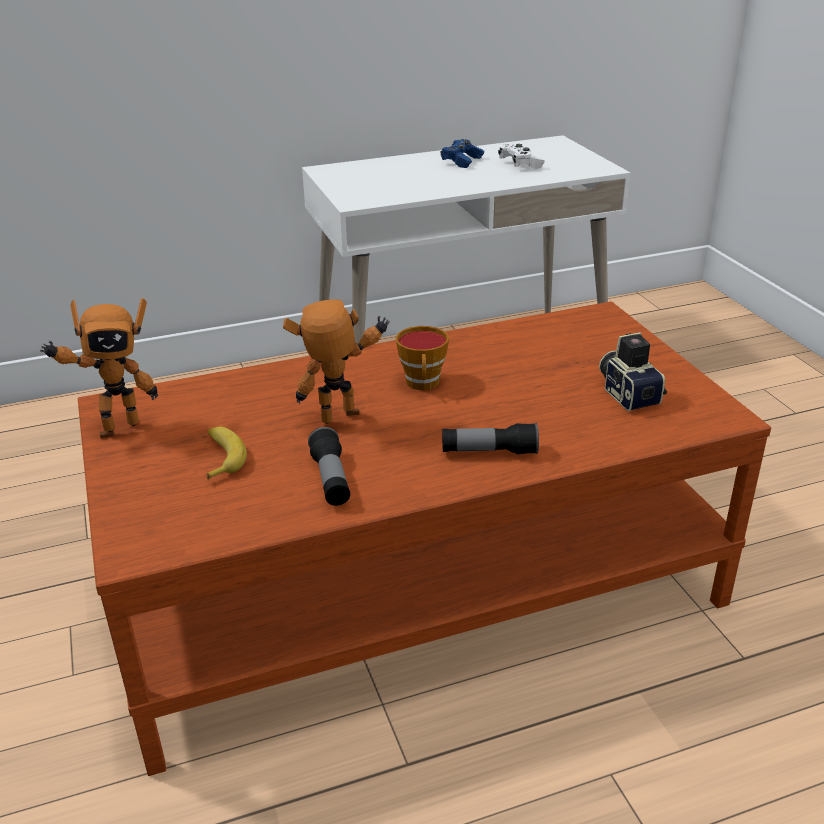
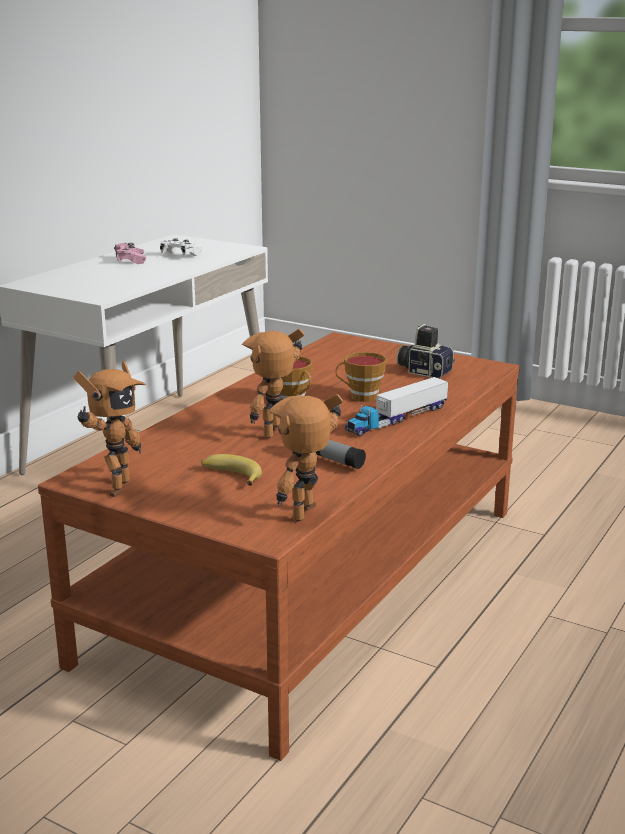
camera: 40 degrees left, 10 degrees down
blue game controller [440,139,484,168] -> pink game controller [114,243,146,264]
flashlight [442,423,539,454] -> toy truck [345,377,448,436]
none -> toy robot [268,394,343,521]
none -> cup [336,352,387,402]

